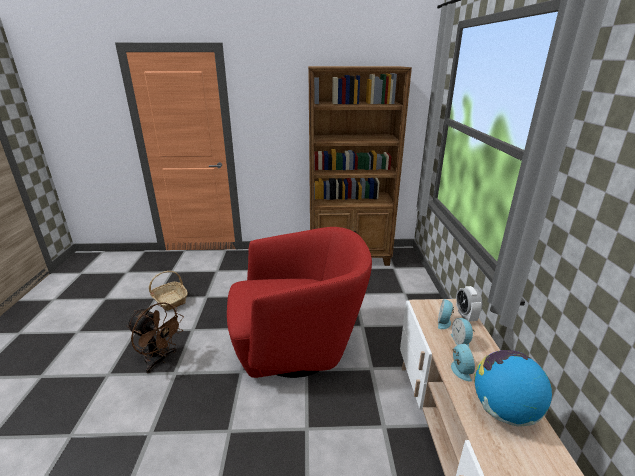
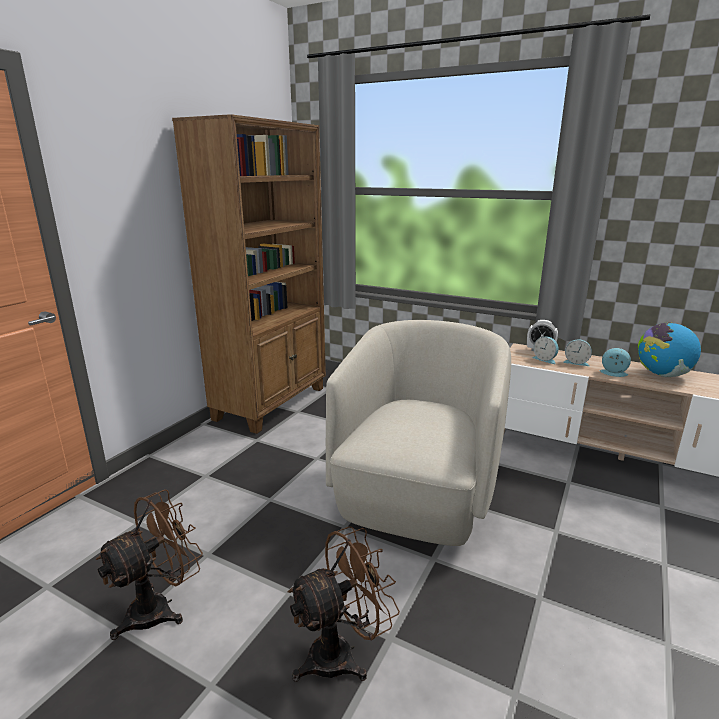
camera: 60 degrees left, 5 degrees down
basket [149,271,188,311] -> brown fan [96,490,203,640]
red armchair [227,227,372,378] -> beige armchair [326,320,511,546]

